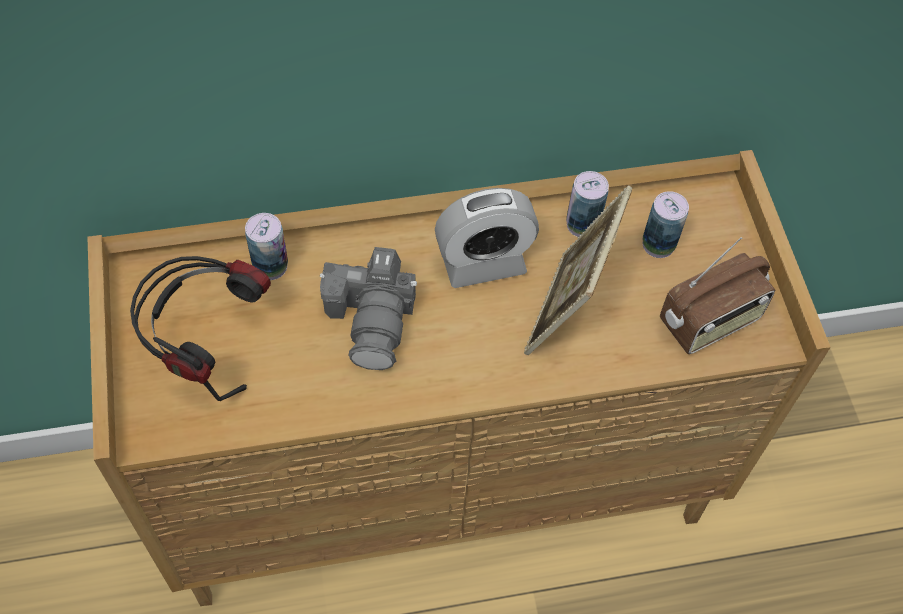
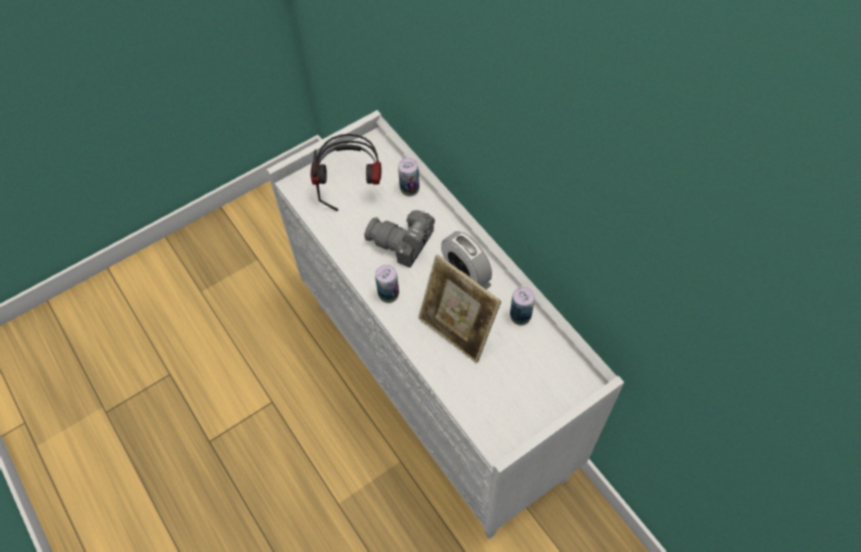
camera: 70 degrees right, 0 degrees up
brown dresser [87,150,831,606] -> white dresser [266,110,624,539]
camera [320,247,417,370] -> camera turned 45 degrees clockwise [364,210,435,268]
picture frame [524,185,632,355] -> picture frame turned 135 degrees counterclockwise [418,254,501,363]
can [643,191,689,258] -> can moved to [375,264,399,303]
radio [660,237,775,354] -> none

